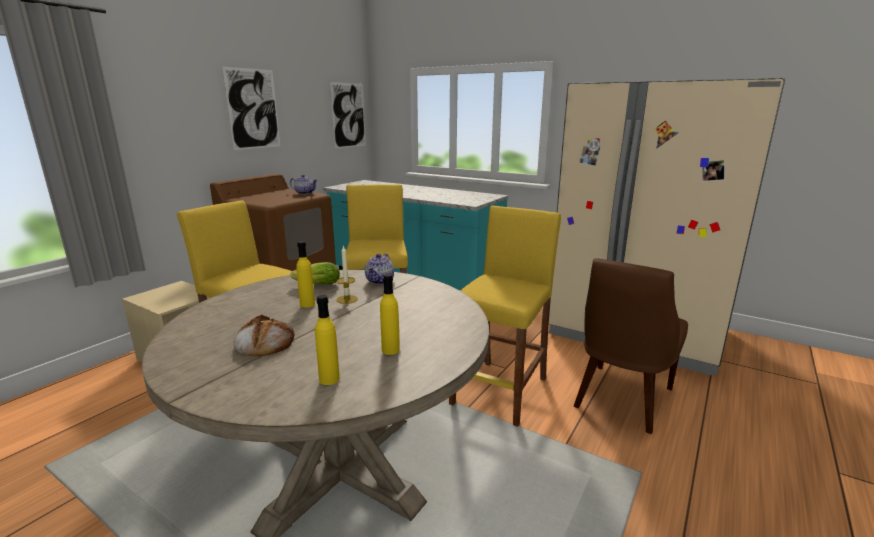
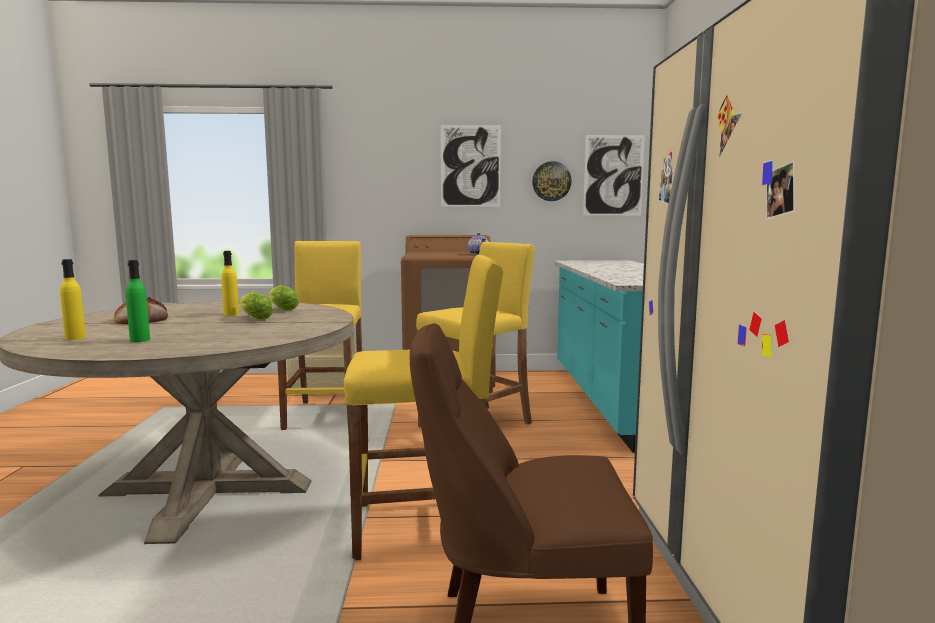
camera: 55 degrees right, 10 degrees down
candle [336,245,358,304] -> lettuce [240,292,273,320]
teapot [365,253,394,284] -> none
yellow bottle [380,274,400,355] -> green bottle [126,260,150,342]
none -> wall clock [532,161,572,201]

